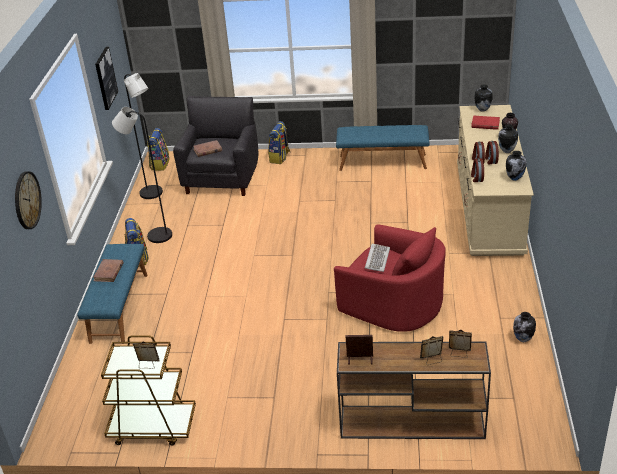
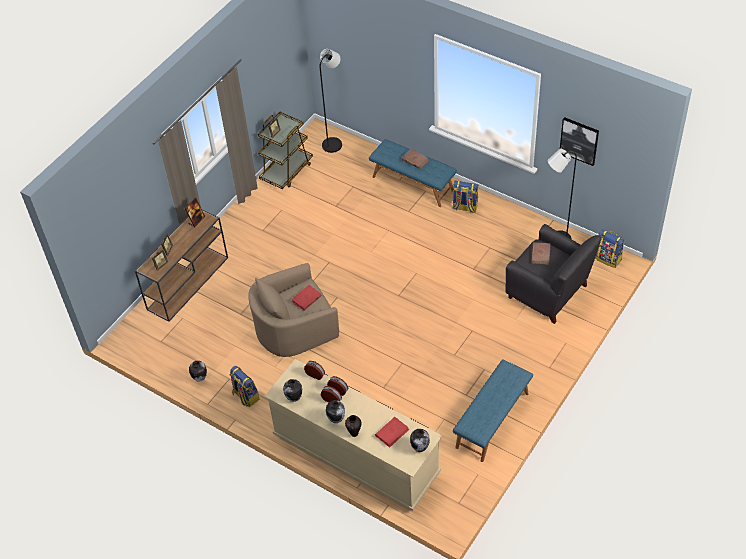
camera: 120 degrees right, 15 degrees up
wall clock [15,171,42,229] -> none
black floor lamp [112,107,172,243] -> black floor lamp moved to [320,49,342,153]
backpack [268,121,290,164] -> backpack moved to [229,366,259,407]
red armchair [334,224,446,332] -> beige armchair [248,263,339,357]
keyboard [365,244,390,272] -> red book [292,285,322,310]

